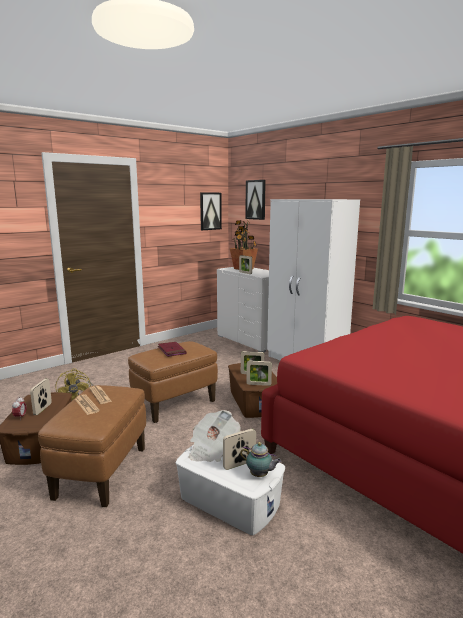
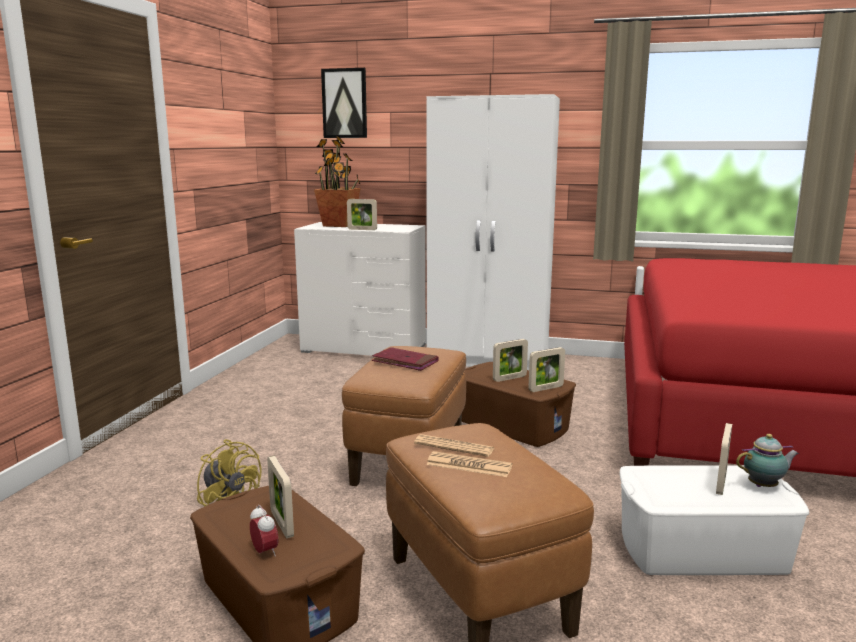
camera: 35 degrees left, 0 degrees up
newspaper [189,410,241,462] -> none
picture [200,192,222,230] -> none

